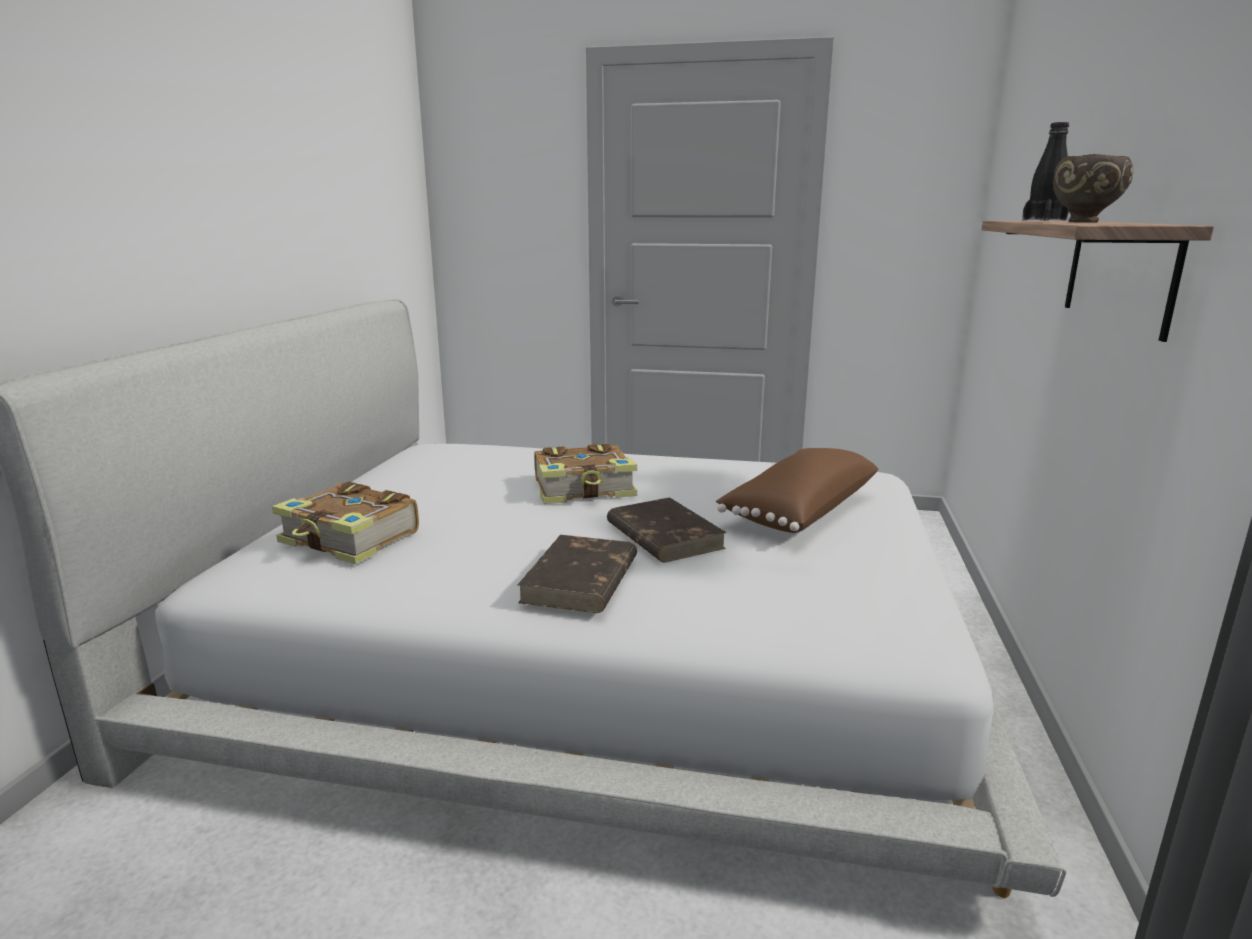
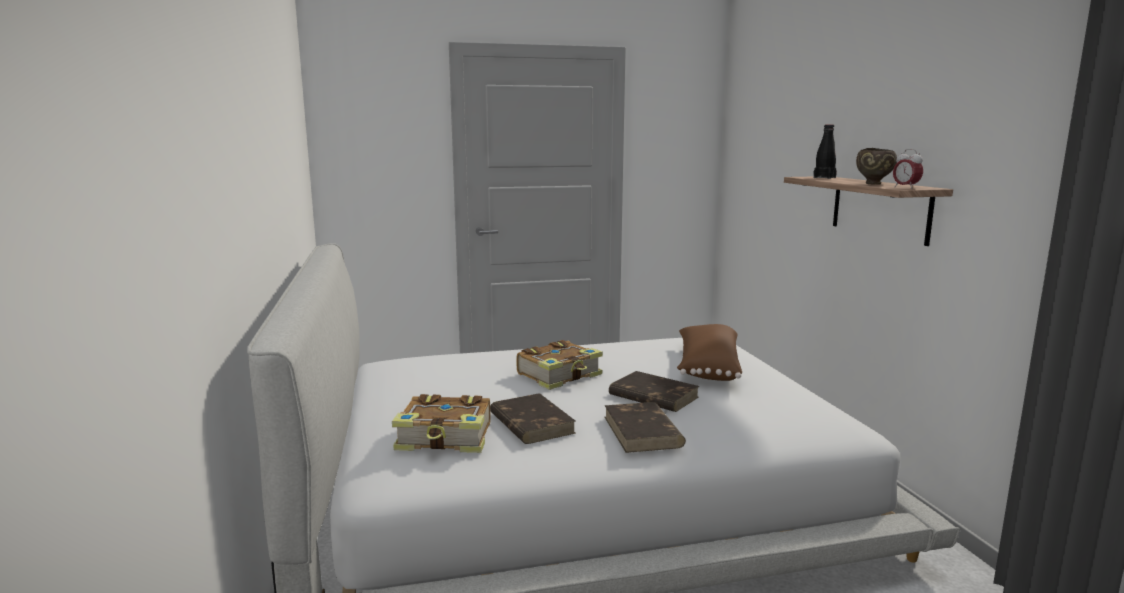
camera: 25 degrees left, 5 degrees down
none -> brown book [490,393,576,444]
none -> alarm clock [893,149,923,189]

